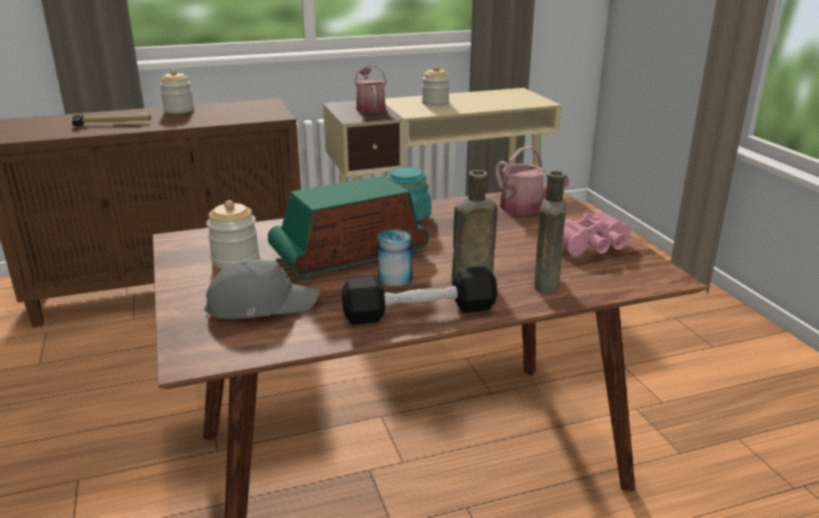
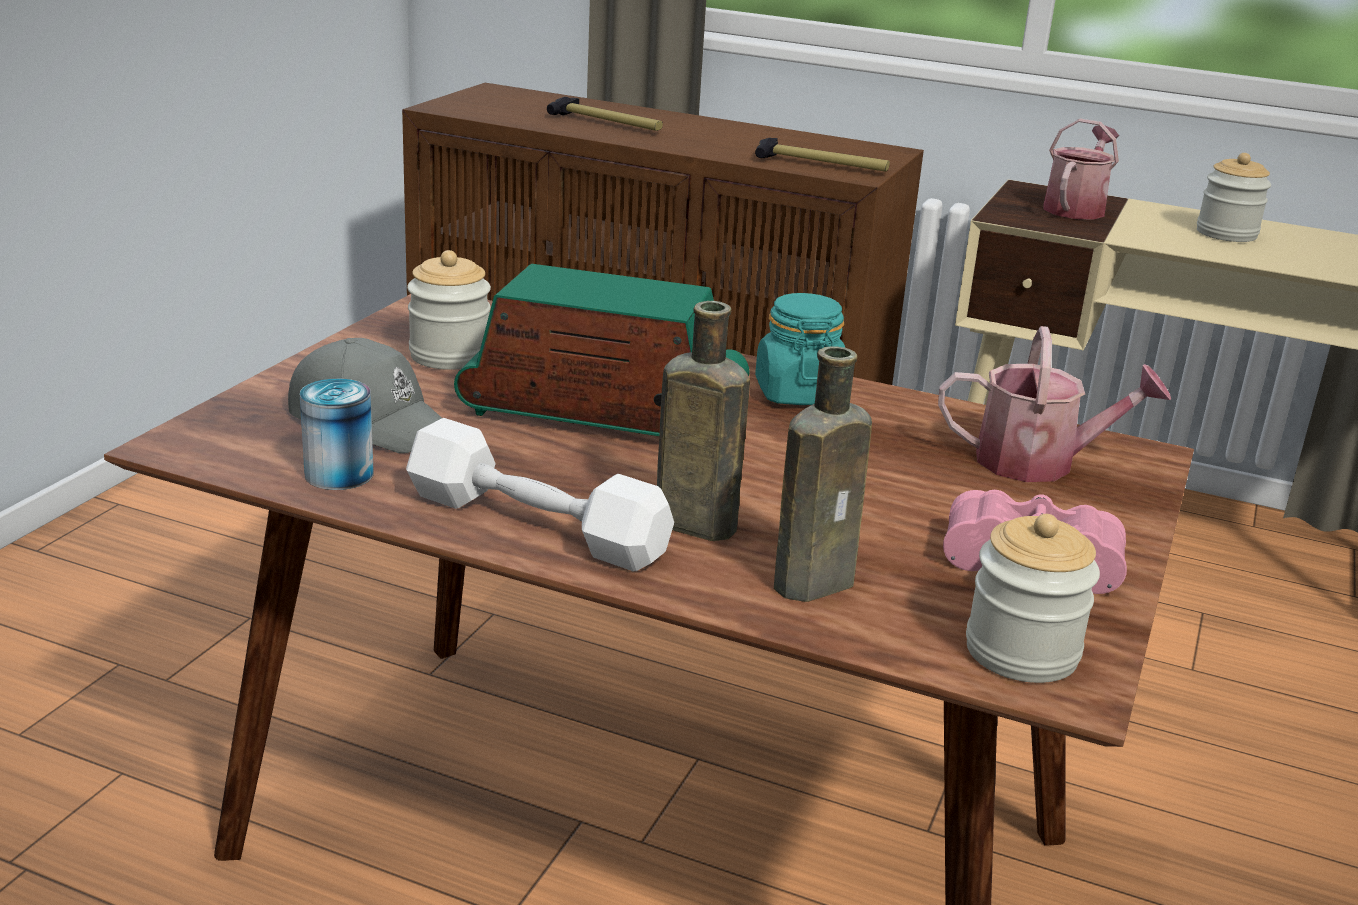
camera: 40 degrees right, 0 degrees up
jar [159,70,194,114] -> jar moved to [966,514,1100,683]
black dumbbell [342,266,498,325] -> white dumbbell [406,418,674,571]
can [377,229,413,286] -> can moved to [300,379,374,490]
watering can [495,146,569,215] -> watering can turned 90 degrees counterclockwise [938,326,1171,482]
none -> hammer [755,138,890,171]

